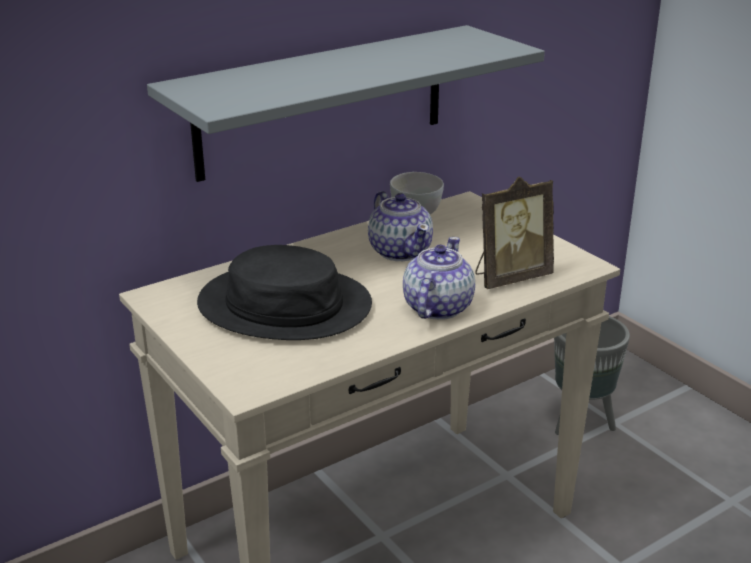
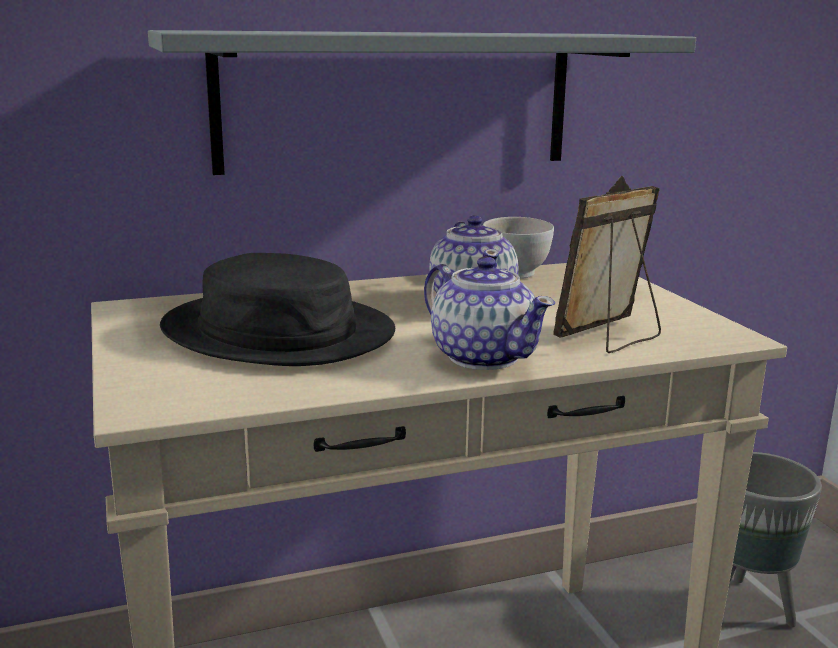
camera: 15 degrees right, 10 degrees down
teapot [403,237,475,320] -> teapot turned 105 degrees clockwise [424,257,555,370]
picture frame [475,176,554,289] -> picture frame turned 150 degrees clockwise [553,176,661,353]

